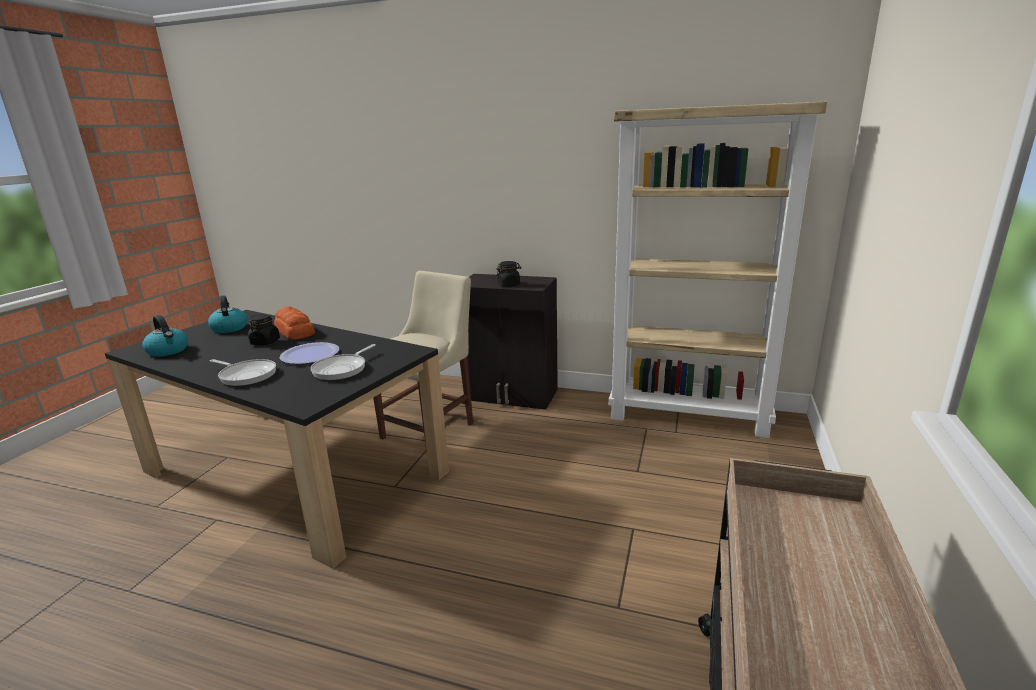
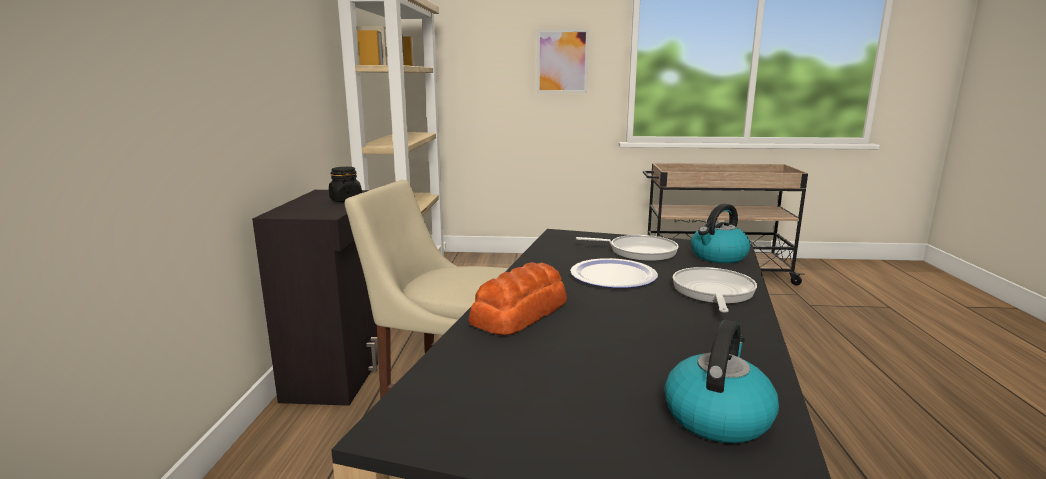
camera: 105 degrees left, 5 degrees down
kettle [208,295,247,333] -> kettle moved to [691,204,751,263]
black jar [248,314,280,345] -> none
none -> picture [537,29,589,93]

